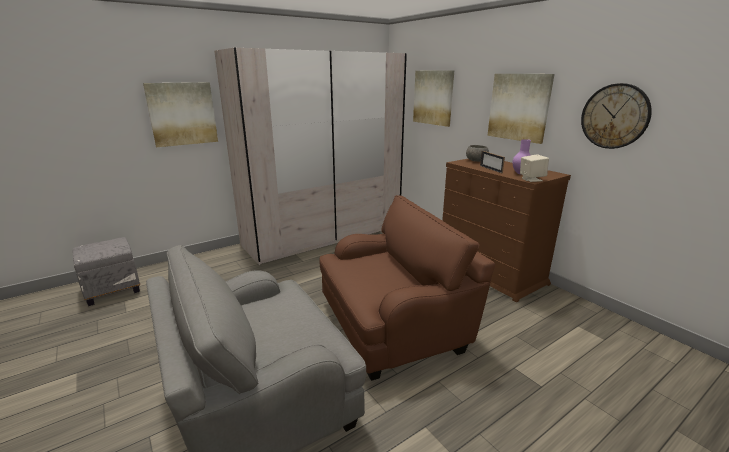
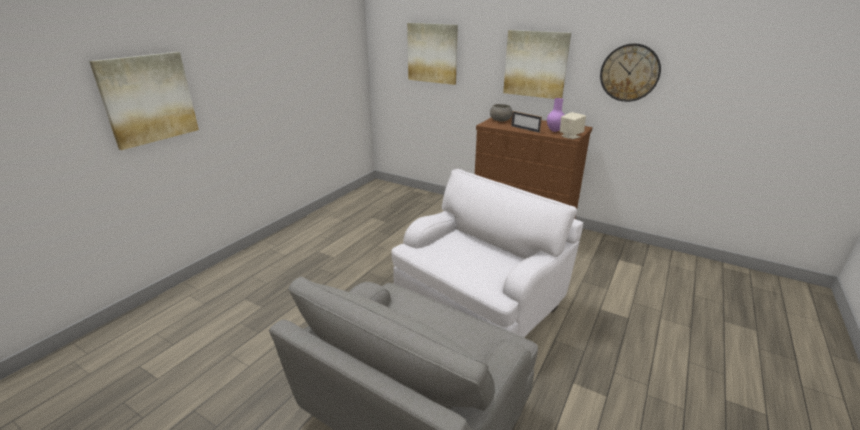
camera: 25 degrees left, 5 degrees up
grey ottoman [73,237,140,306] -> none
beige wardrobe [214,47,407,265] -> none
brown armchair [319,195,495,381] -> white armchair [391,169,583,338]

